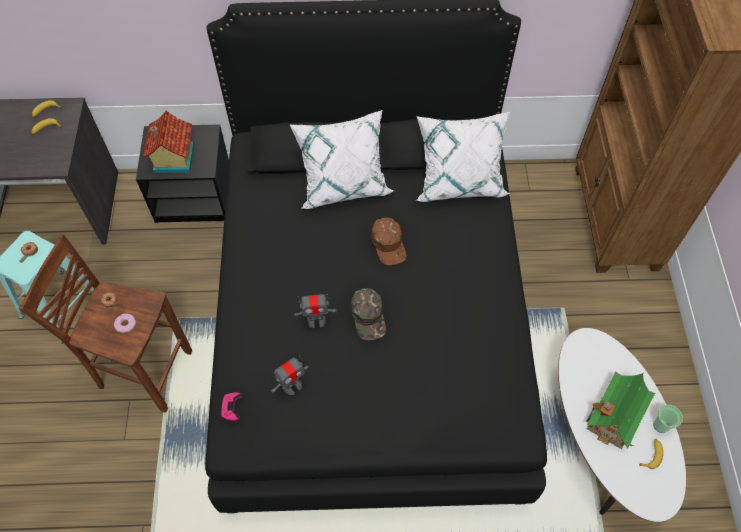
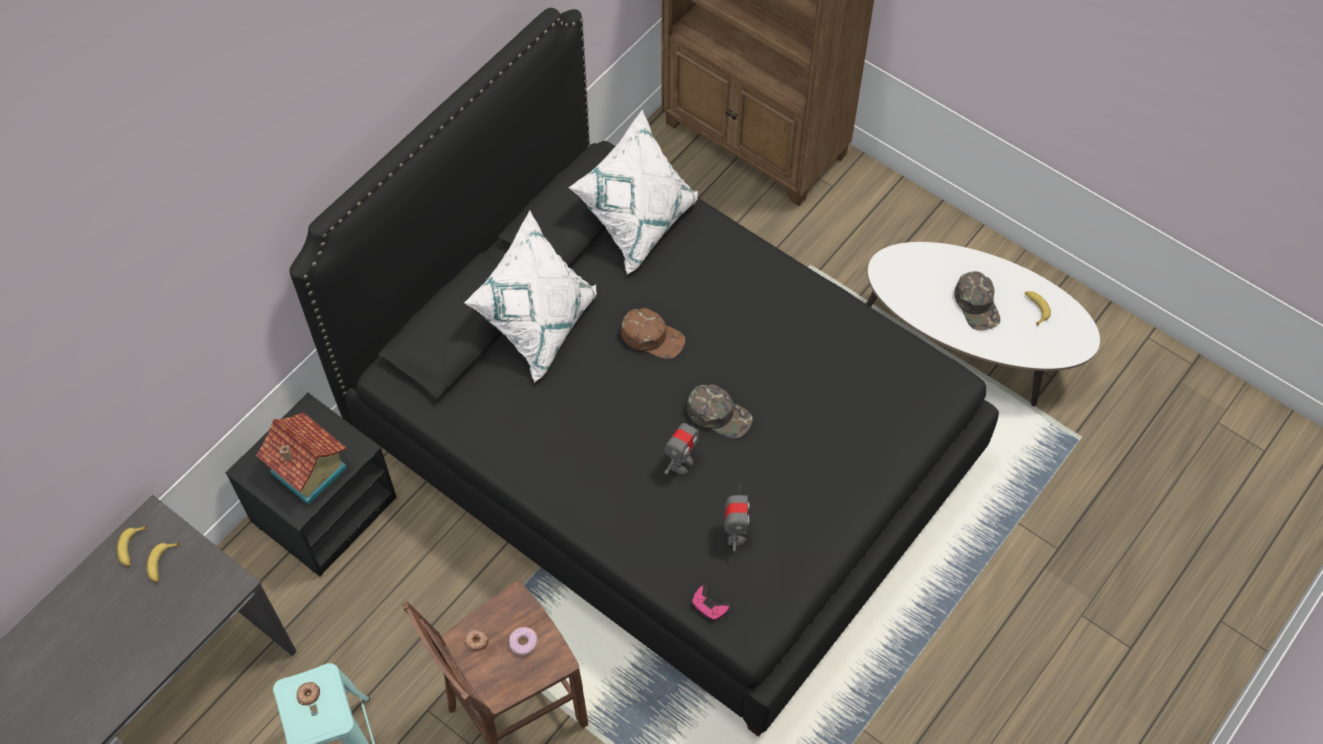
camera: 50 degrees left, 0 degrees up
toy house [586,371,655,449] -> green cap [954,271,1000,330]
cup [653,405,683,433] -> none

